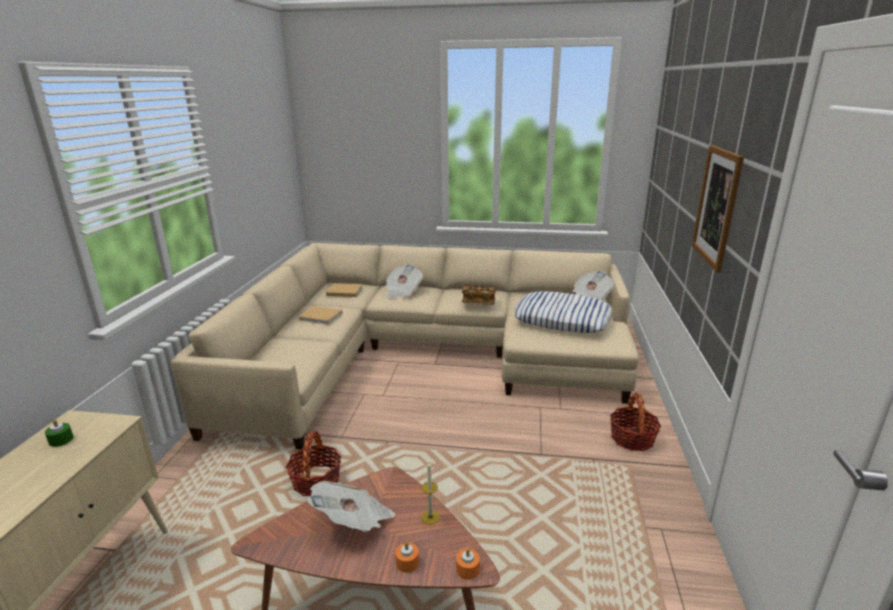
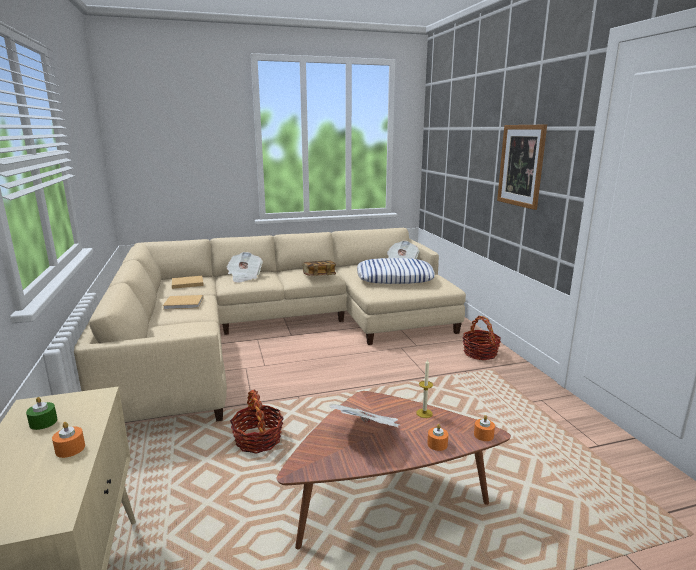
camera: 25 degrees left, 5 degrees down
none -> orange candle [52,422,85,458]

